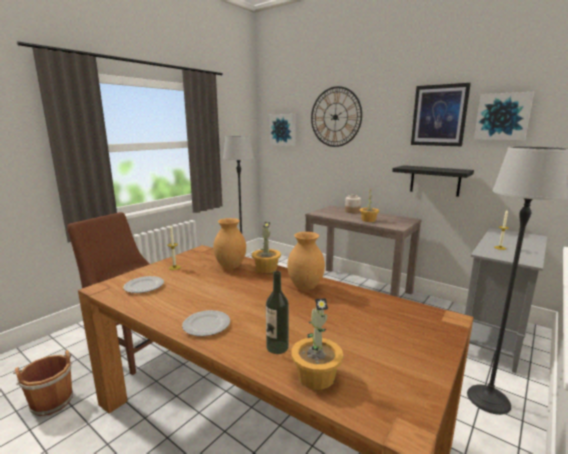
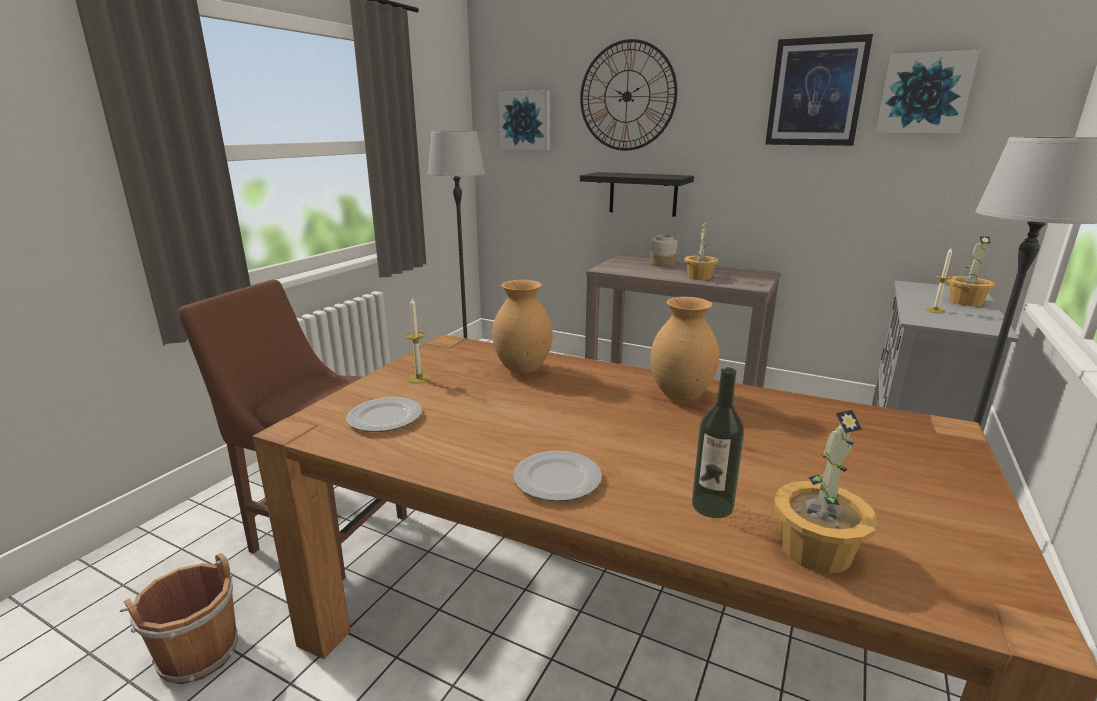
camera: 10 degrees left, 5 degrees up
potted plant [252,222,281,273] -> potted plant moved to [947,236,996,306]
black shelf [392,165,474,197] -> black shelf moved to [580,172,694,217]

